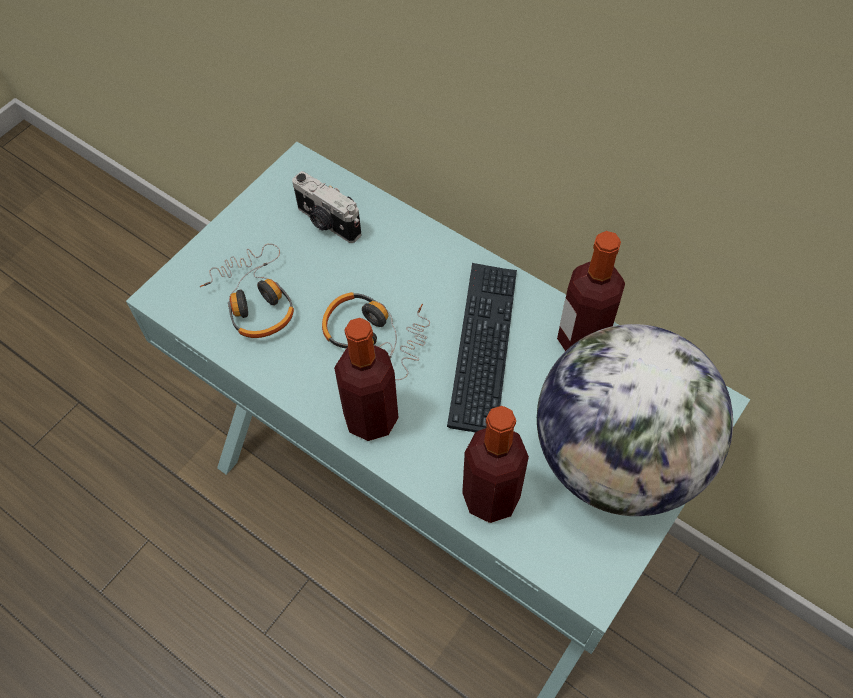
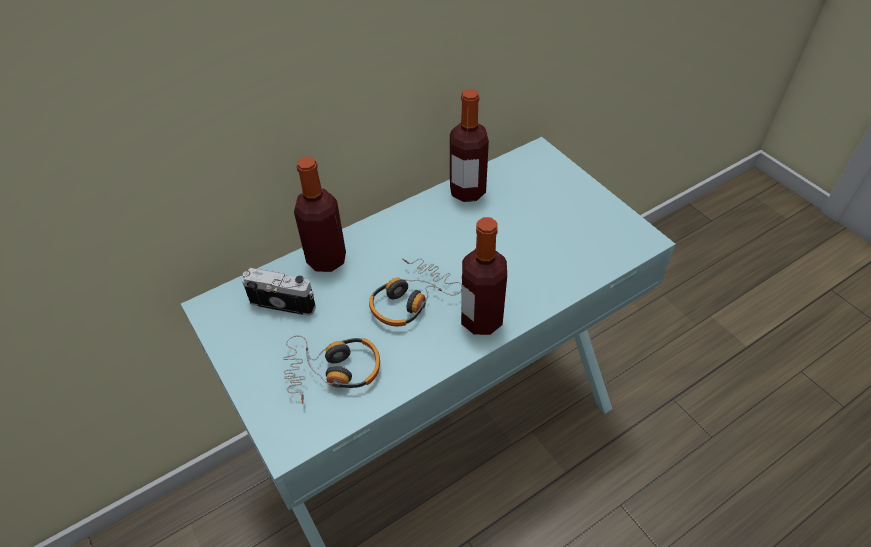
camera: 70 degrees left, 10 degrees down
camera [292,171,362,243] -> camera turned 135 degrees counterclockwise [242,268,316,316]
keyboard [447,263,517,432] -> none
bottle [462,406,529,523] -> bottle moved to [294,157,346,272]
globe [537,324,733,516] -> none

